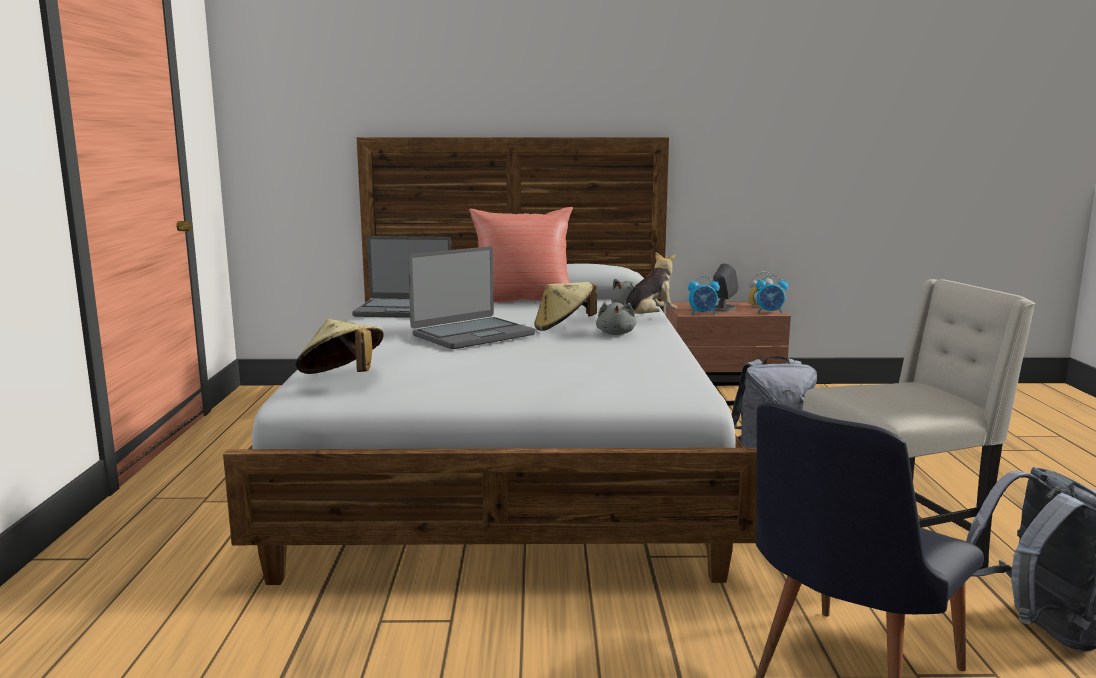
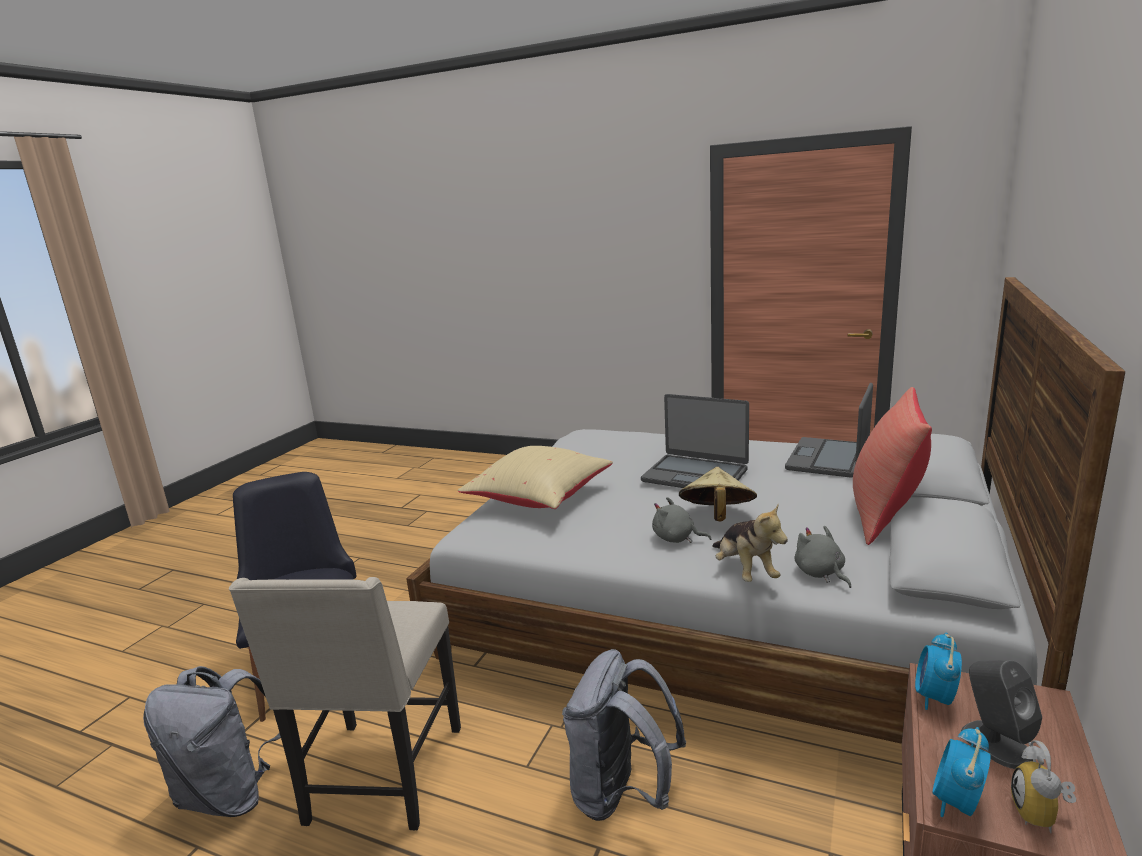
camera: 115 degrees right, 5 degrees up
beige hat [295,319,384,374] -> none
laptop [408,246,535,349] -> laptop turned 45 degrees counterclockwise [641,394,749,488]
none -> beige pillow [458,446,613,509]

